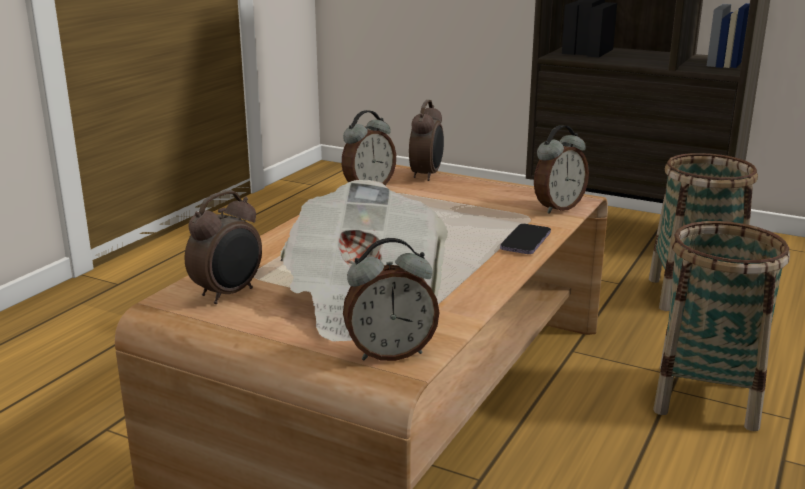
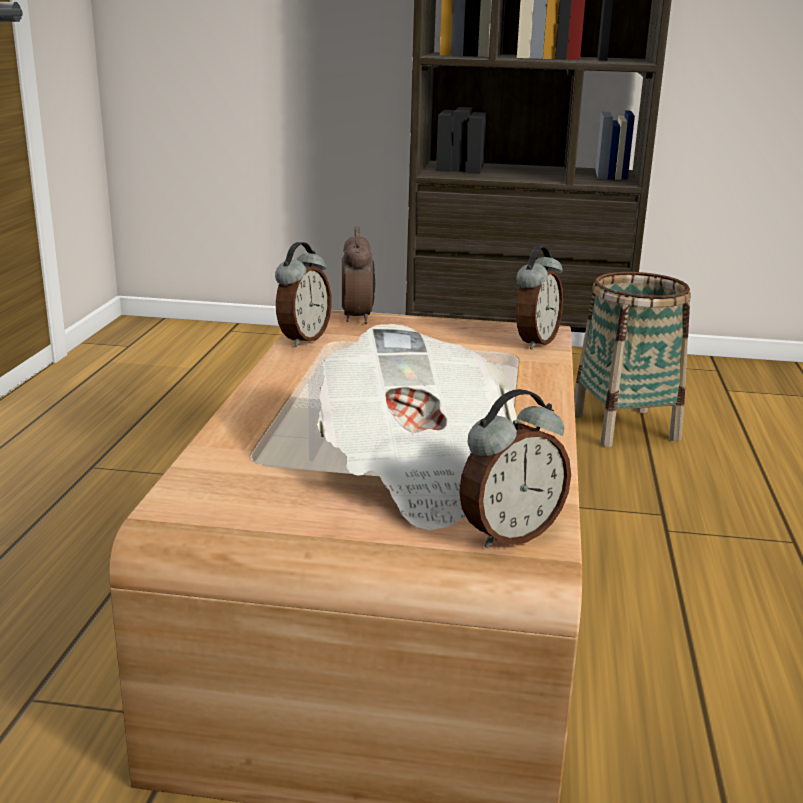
camera: 20 degrees left, 0 degrees up
alarm clock [185,190,262,304] -> none
phone [500,224,551,254] -> none
basket [653,221,790,431] -> none

